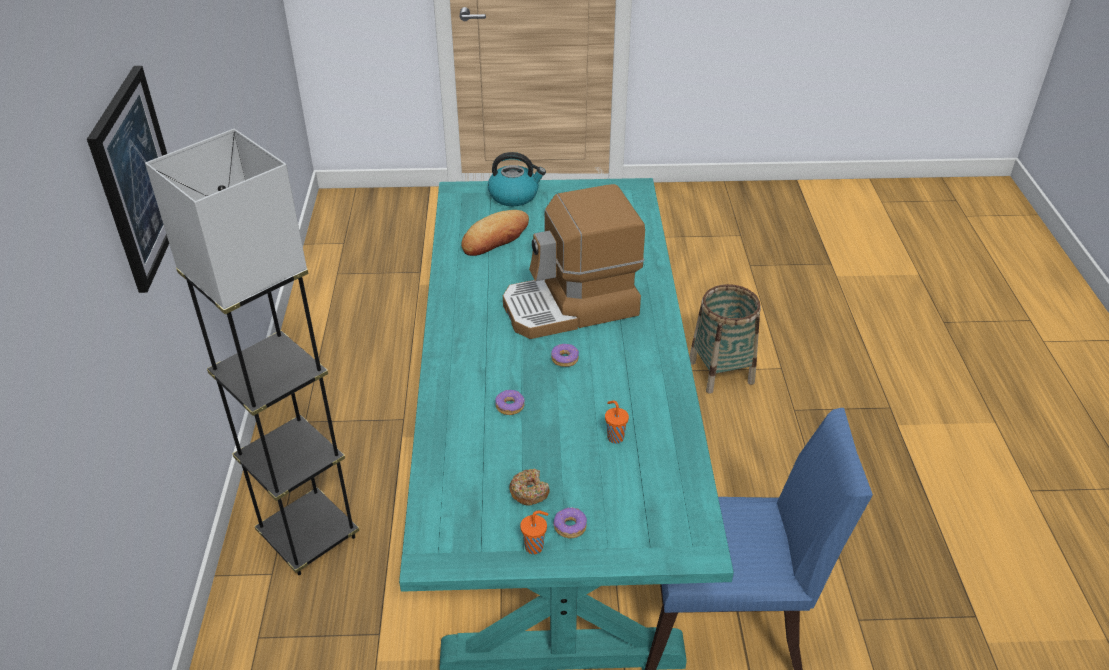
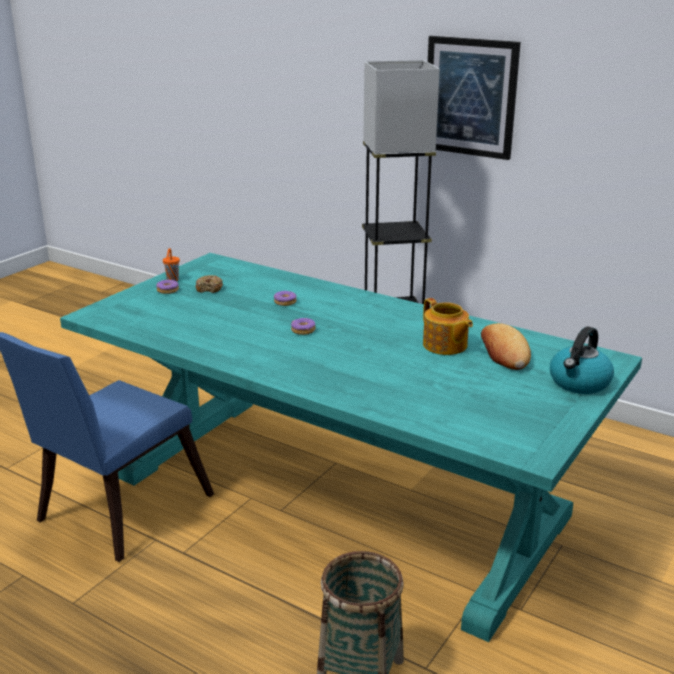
camera: 125 degrees right, 15 degrees down
coffee machine [503,184,645,339] -> none
orange cup [605,400,629,444] -> none
none -> teapot [423,298,473,355]

